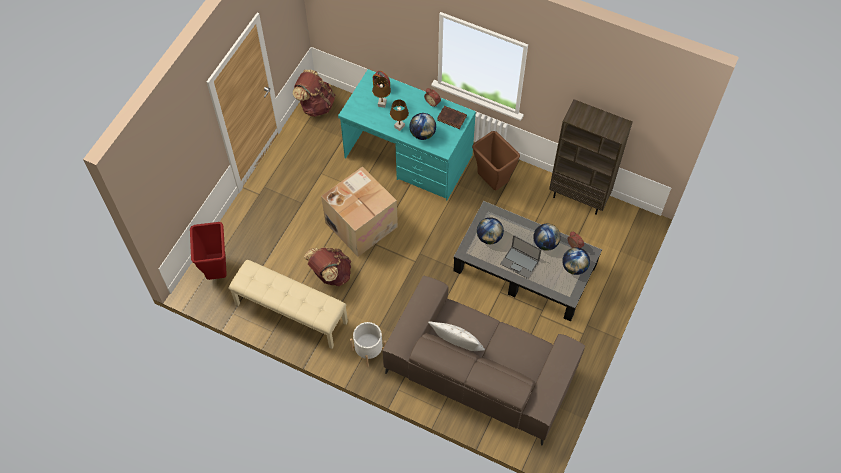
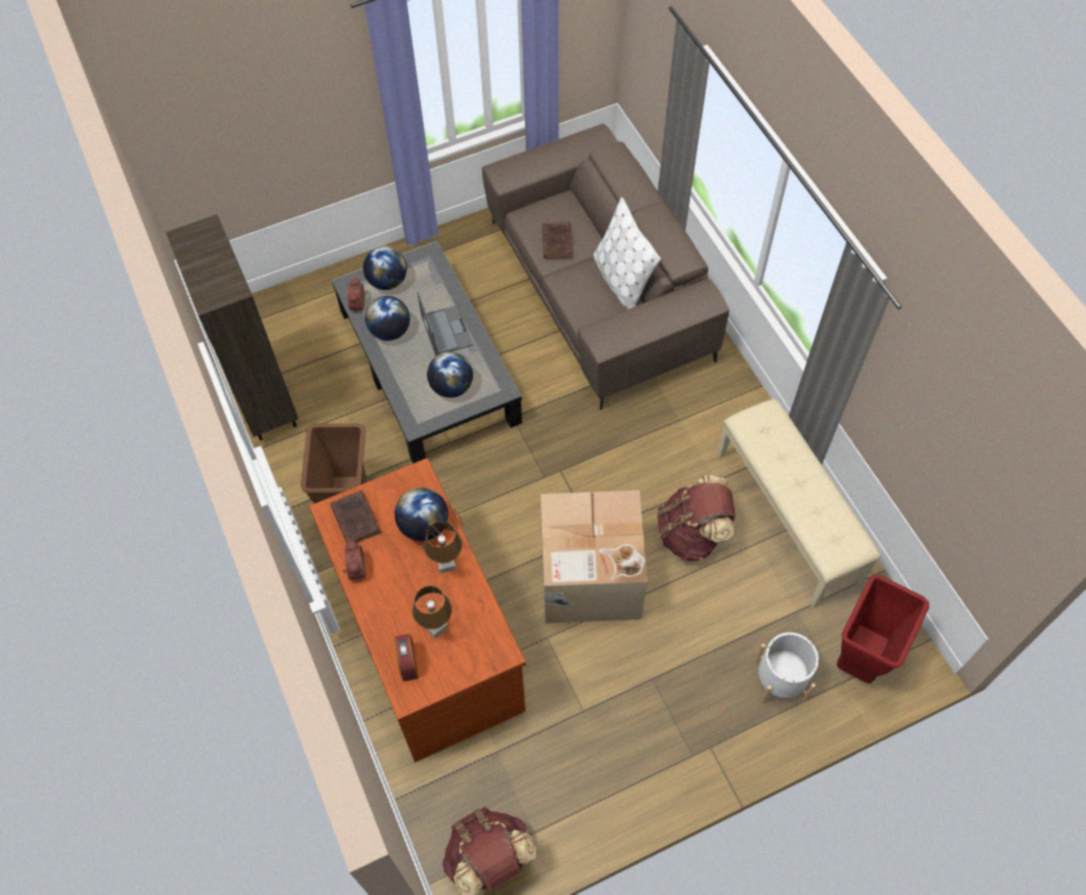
camera: 140 degrees left, 0 degrees up
turquoise desk [338,69,476,200] -> brown desk [309,458,526,762]
white planter [350,322,386,367] -> white planter moved to [755,632,819,704]
none -> brown book [542,222,572,259]

